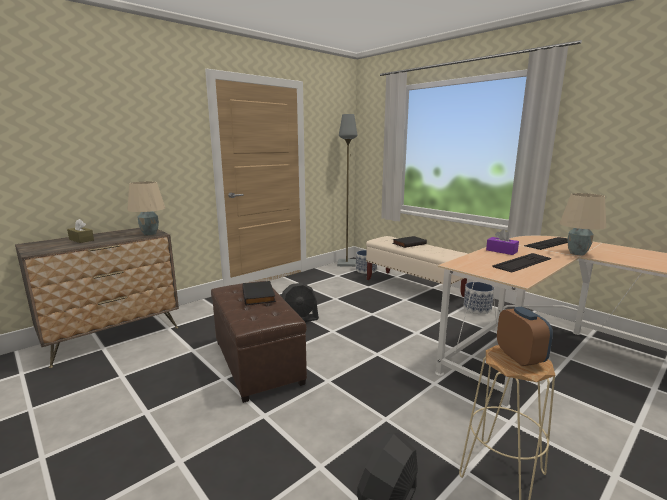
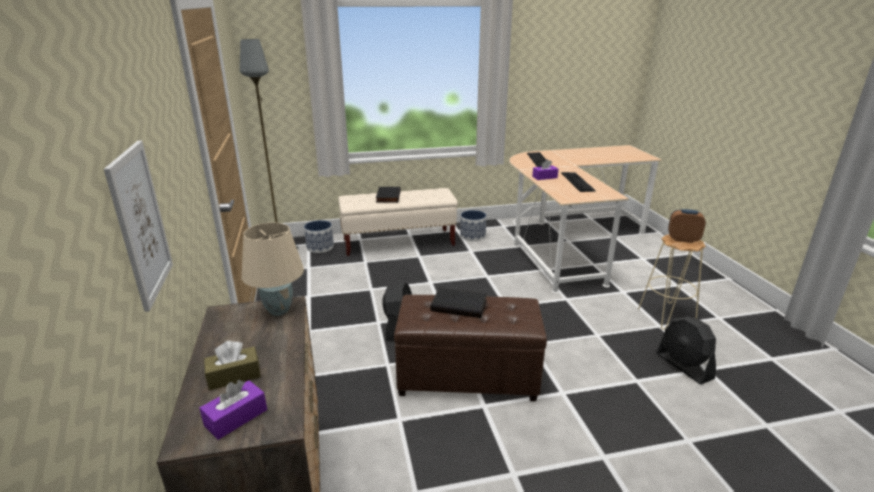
camera: 60 degrees left, 10 degrees up
beige table lamp [559,193,606,255] -> none
none -> picture [104,141,173,312]
none -> purple tissue box [199,380,267,440]

